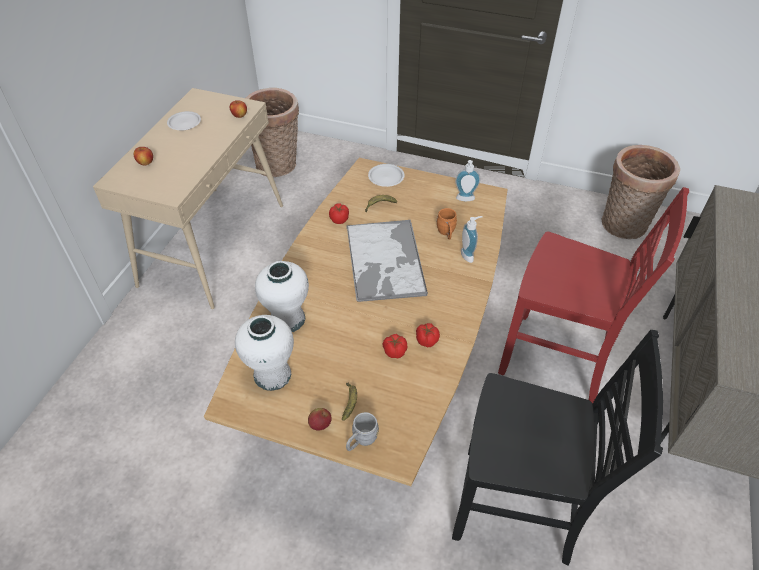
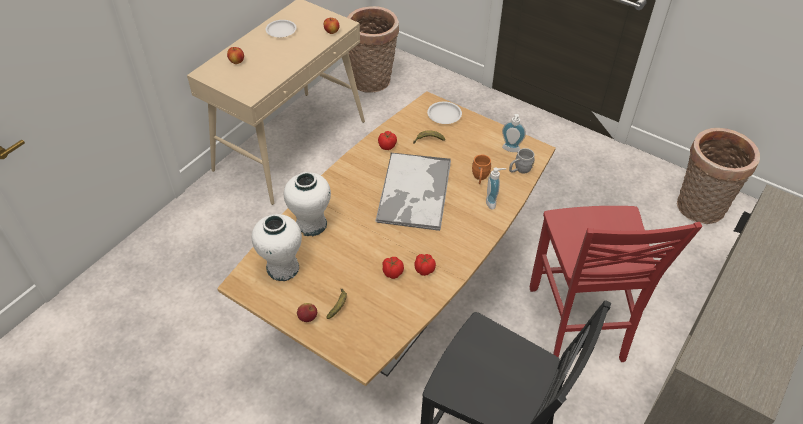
camera: 15 degrees right, 0 degrees up
grey mug [346,412,379,451] -> grey mug moved to [509,148,535,173]
red chair [498,187,689,404] -> red chair turned 45 degrees clockwise [530,206,702,362]

